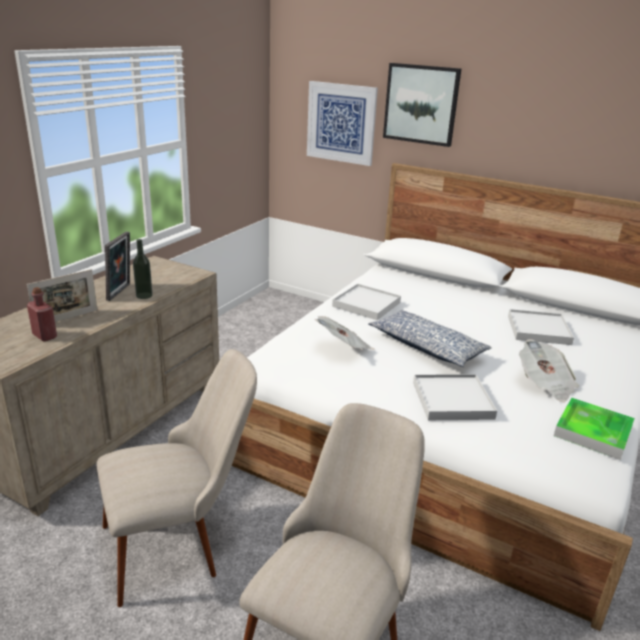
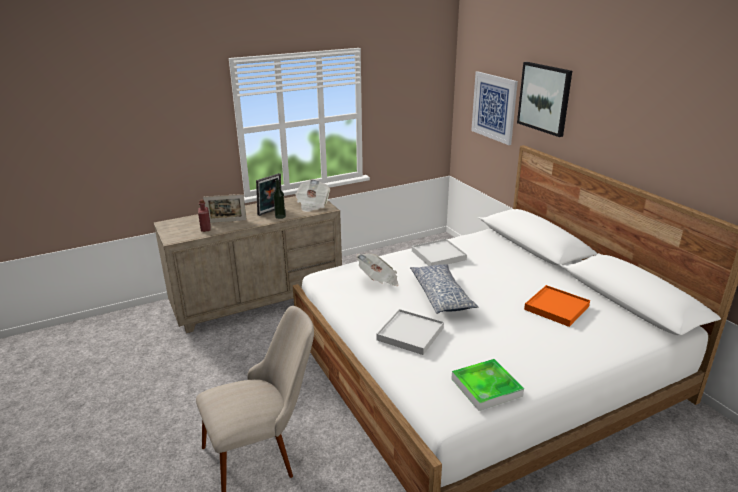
camera: 35 degrees right, 0 degrees up
beige chair [97,349,257,607] -> none
white tray [508,309,574,345] -> orange tray [524,285,590,327]
newspaper [519,339,579,403] -> newspaper moved to [295,179,330,212]

